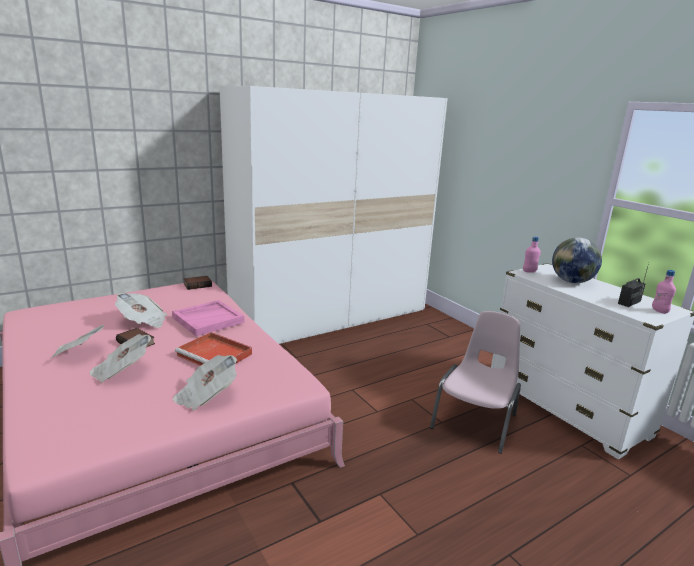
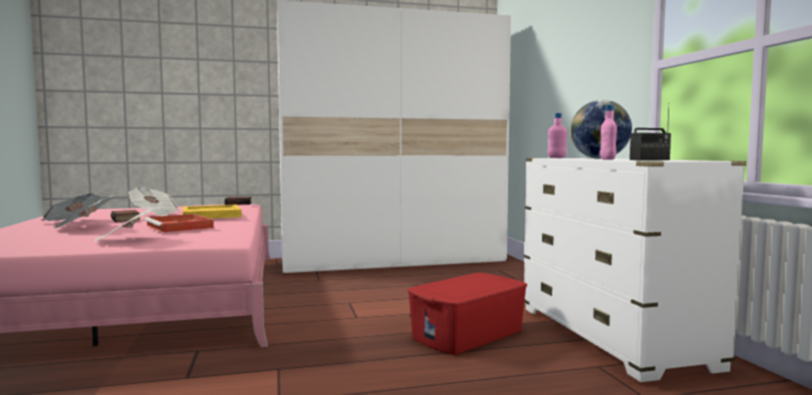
camera: 20 degrees right, 15 degrees down
pink tray [172,300,244,336] -> yellow tray [183,205,242,219]
pink chair [430,311,521,454] -> red storage box [407,273,527,355]
pink bottle [652,270,676,314] -> pink bottle moved to [600,105,617,160]

